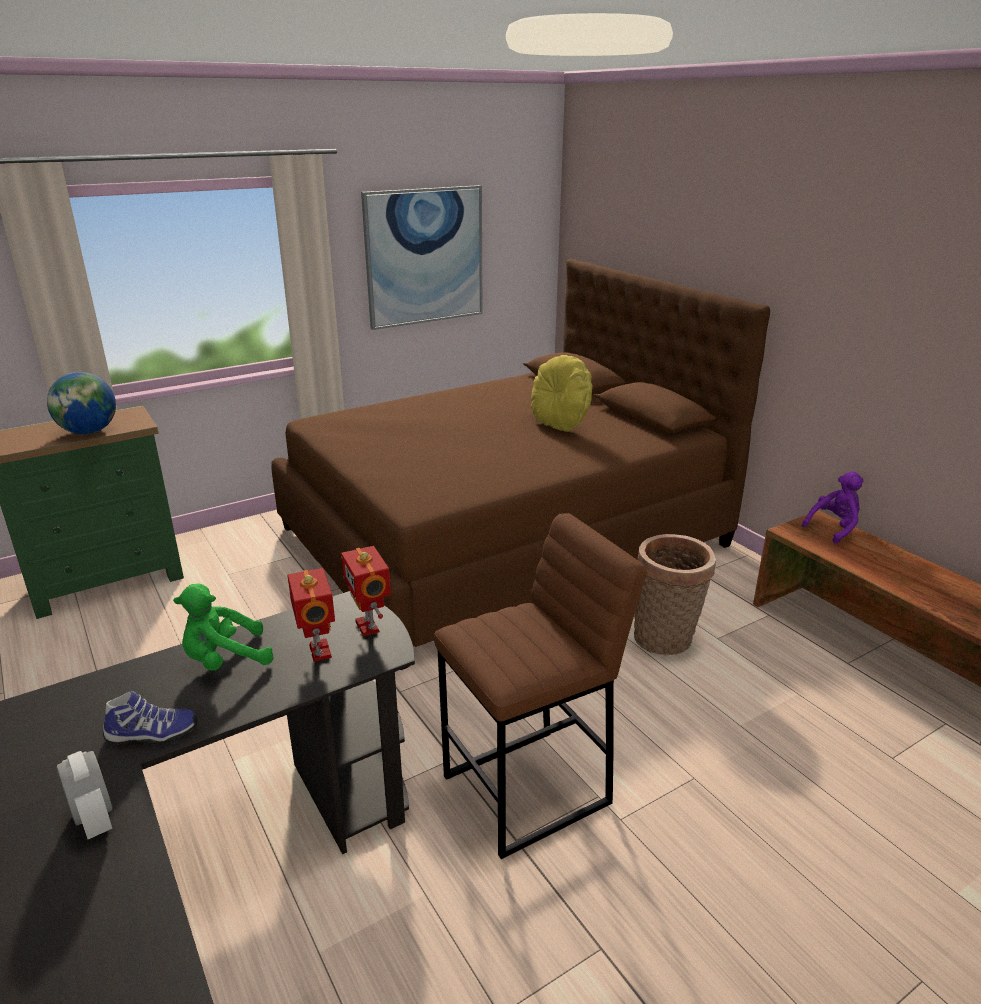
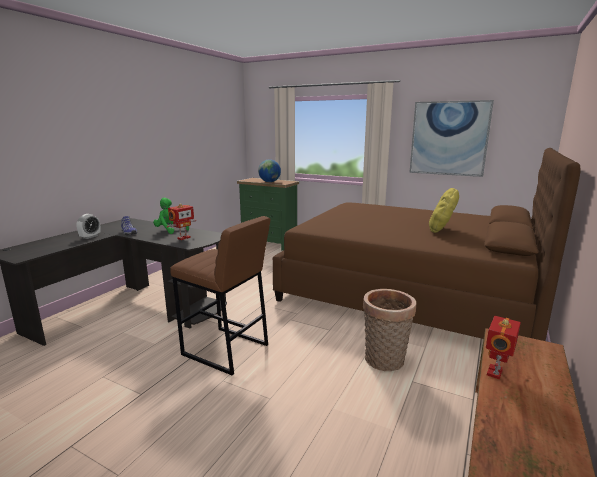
camera: 60 degrees right, 10 degrees down
toy robot [341,546,391,636] -> toy robot moved to [486,316,521,380]
purple plush toy [802,471,863,544] -> none

